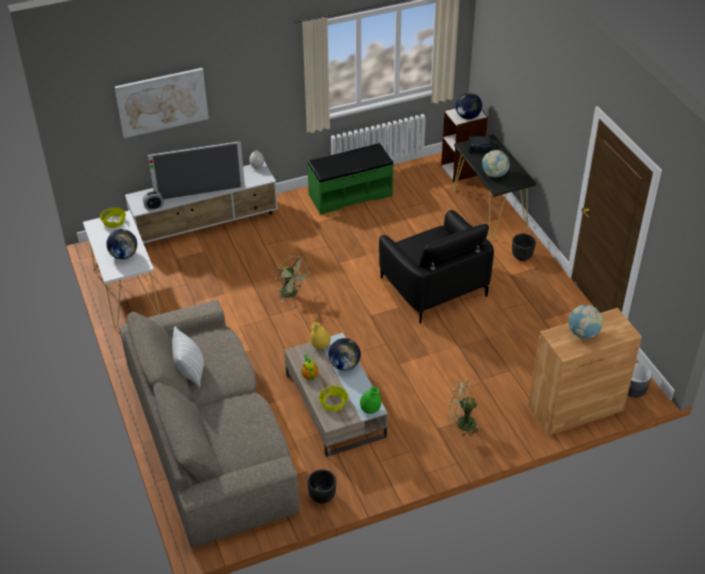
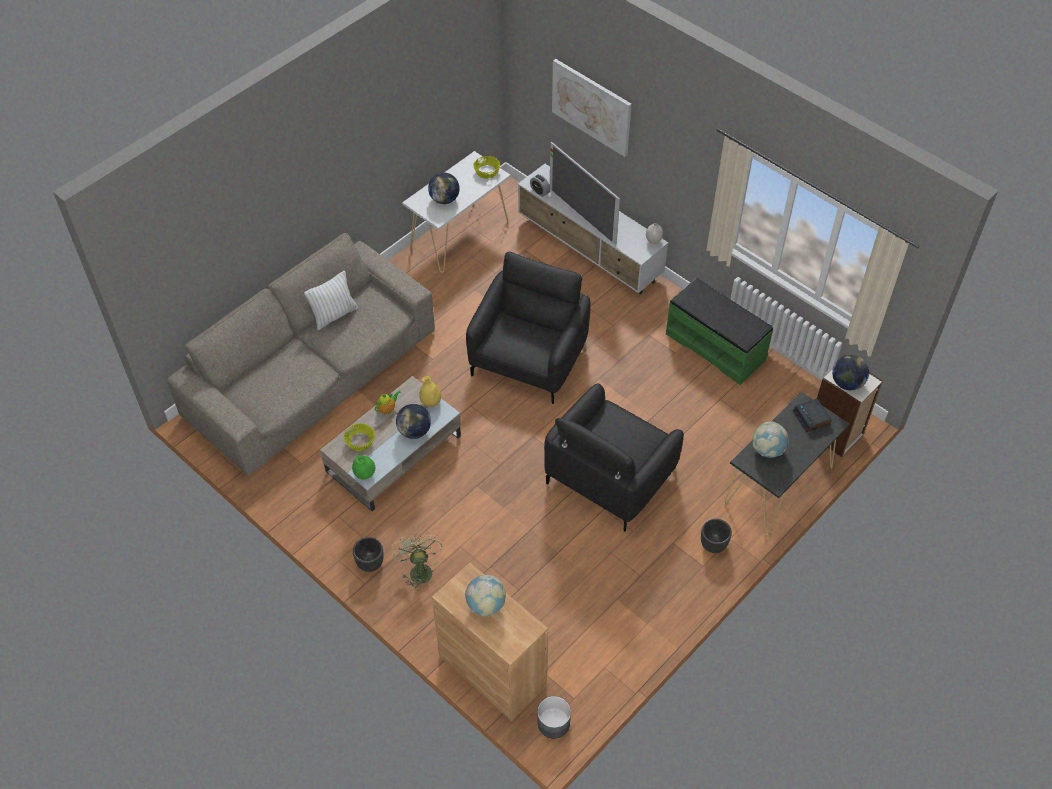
camera: 65 degrees right, 10 degrees up
green fan [275,256,309,302] -> black armchair [466,252,591,404]
black planter [307,469,336,504] -> black planter moved to [353,537,384,572]

